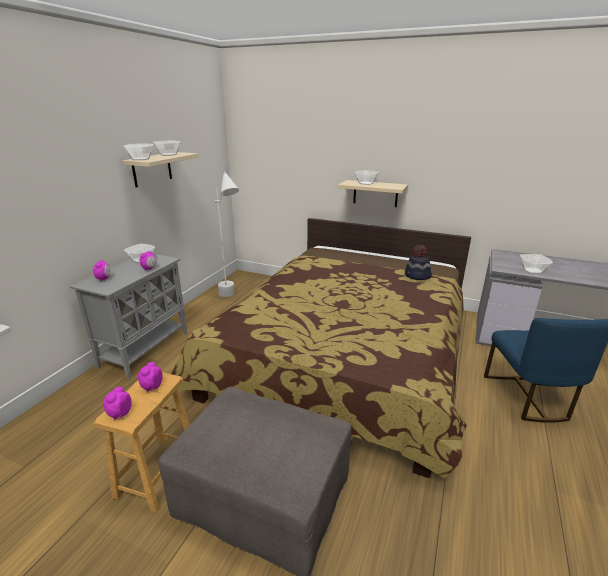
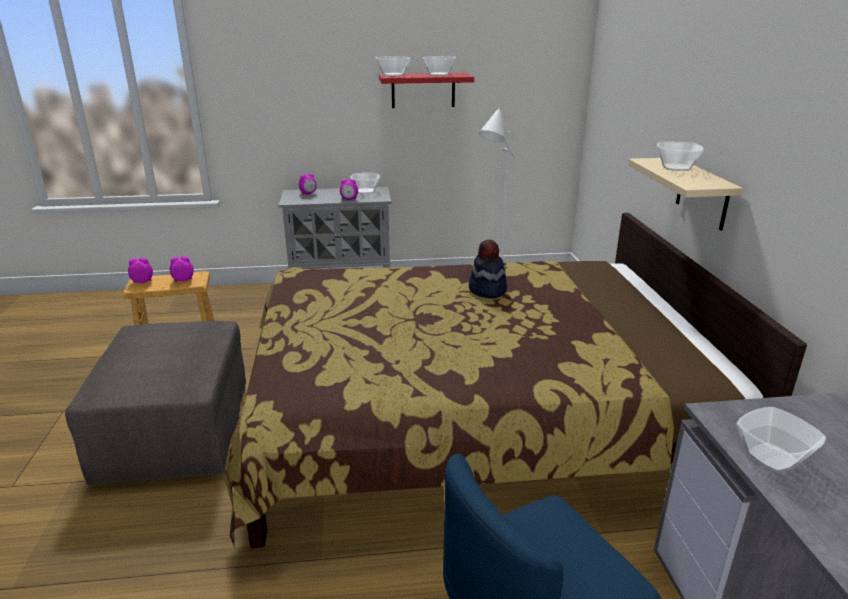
camera: 60 degrees right, 0 degrees up
beige shelf [123,152,198,188] -> red shelf [379,73,474,108]
hat [405,245,432,280] -> hat moved to [469,239,507,299]

